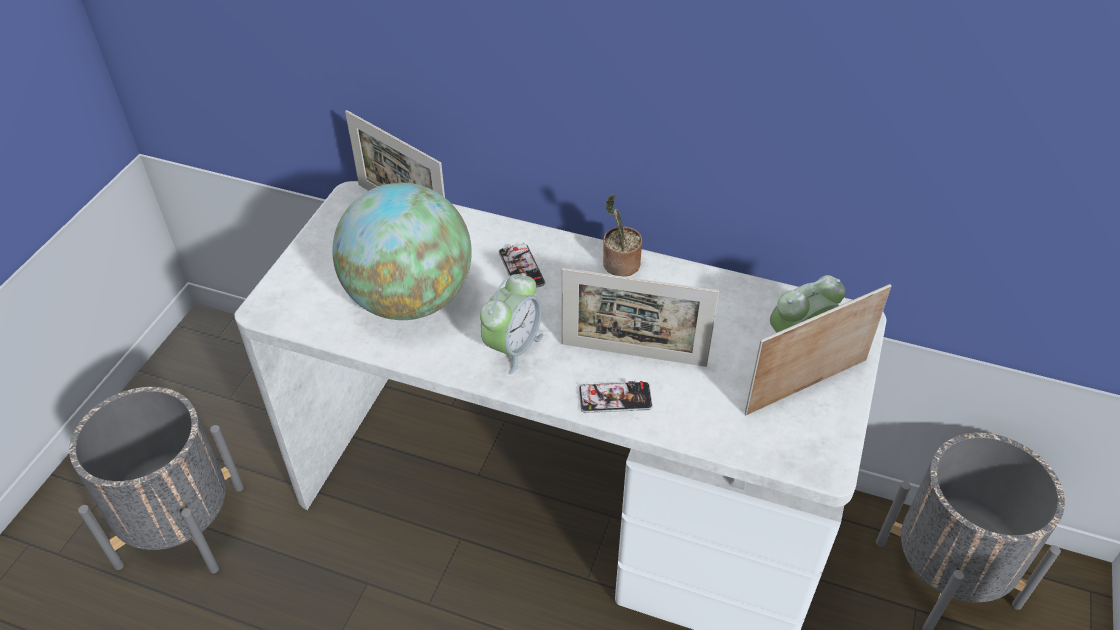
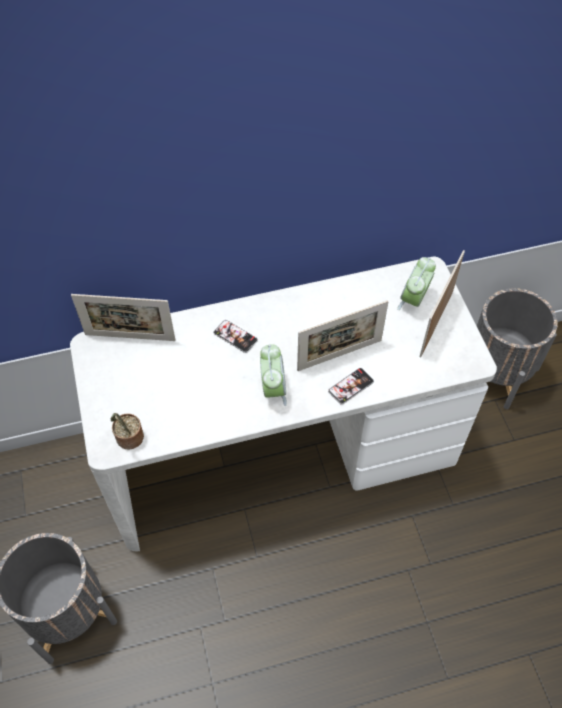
camera: 35 degrees left, 10 degrees up
globe [332,183,472,320] -> none
potted plant [603,194,642,277] -> potted plant moved to [110,413,144,449]

